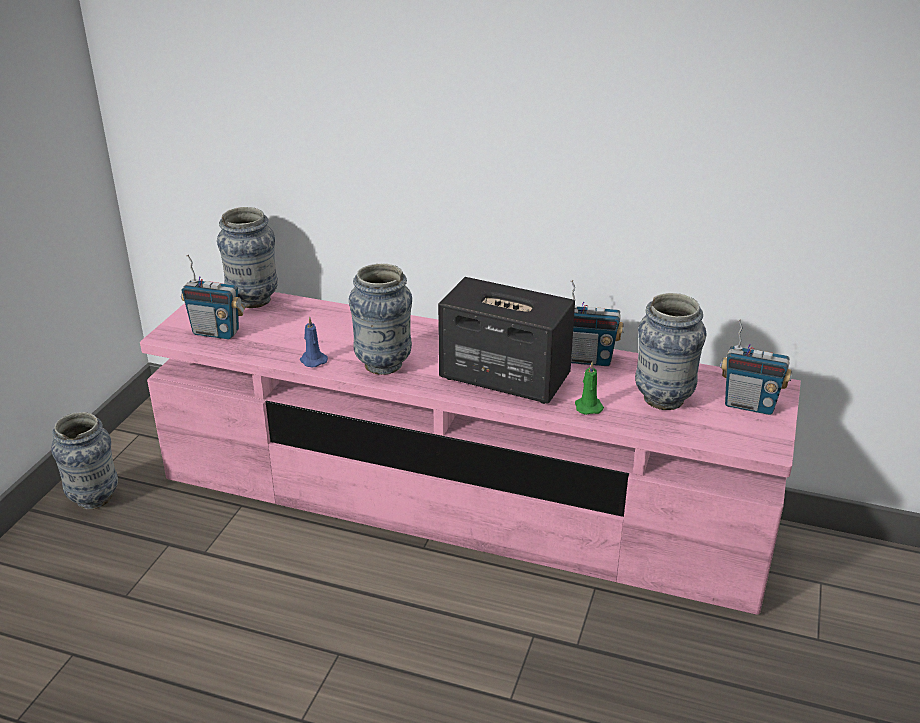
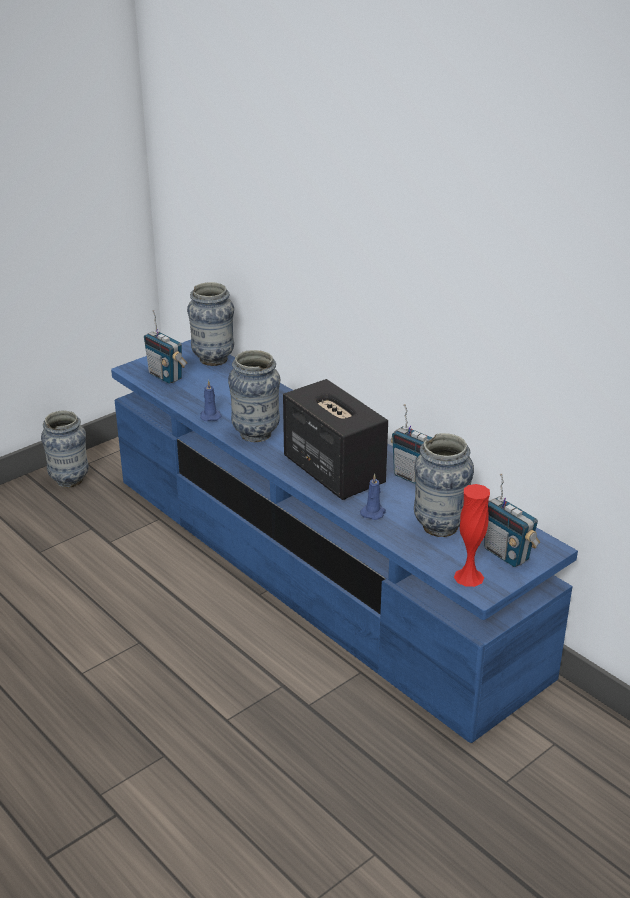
camera: 30 degrees right, 0 degrees up
pink tv stand [140,281,801,615] -> blue tv stand [111,340,578,743]
green candle [575,361,604,415] -> blue candle [360,474,386,520]
none -> red vase [454,484,490,587]

